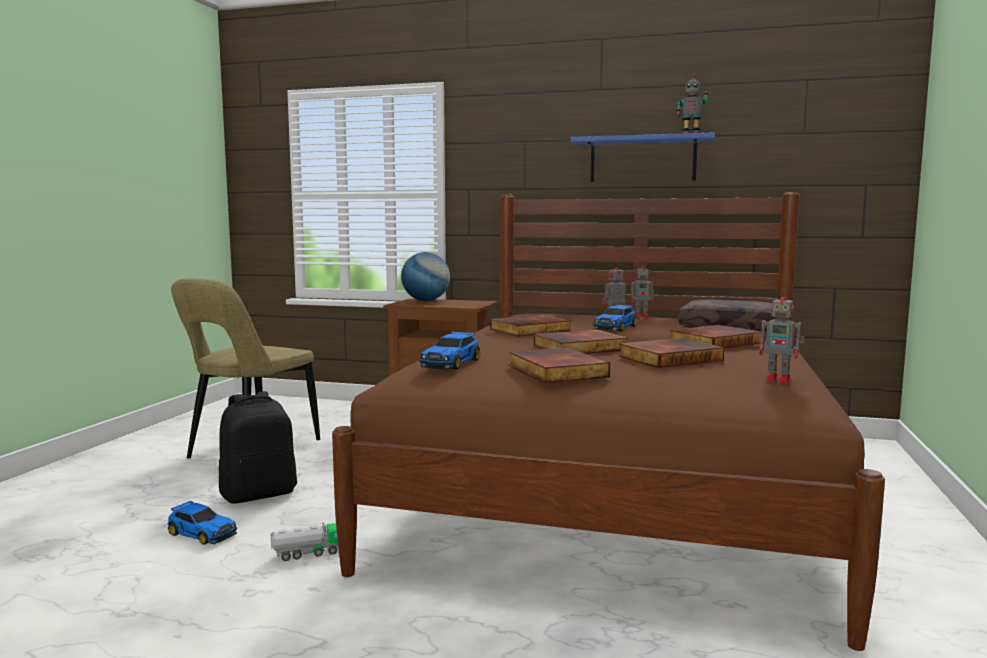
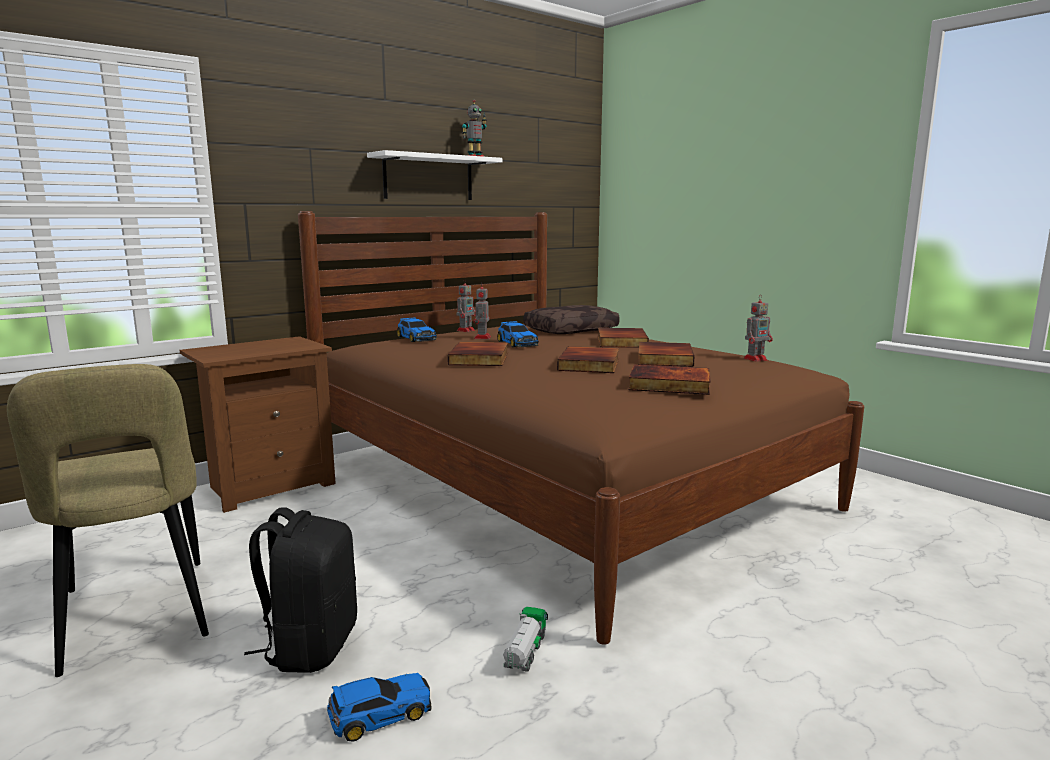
camera: 55 degrees left, 5 degrees up
globe [401,252,450,301] -> none
toy car [419,331,480,369] -> toy car moved to [397,317,437,342]
blue shelf [570,132,715,182] -> white shelf [367,150,502,200]

